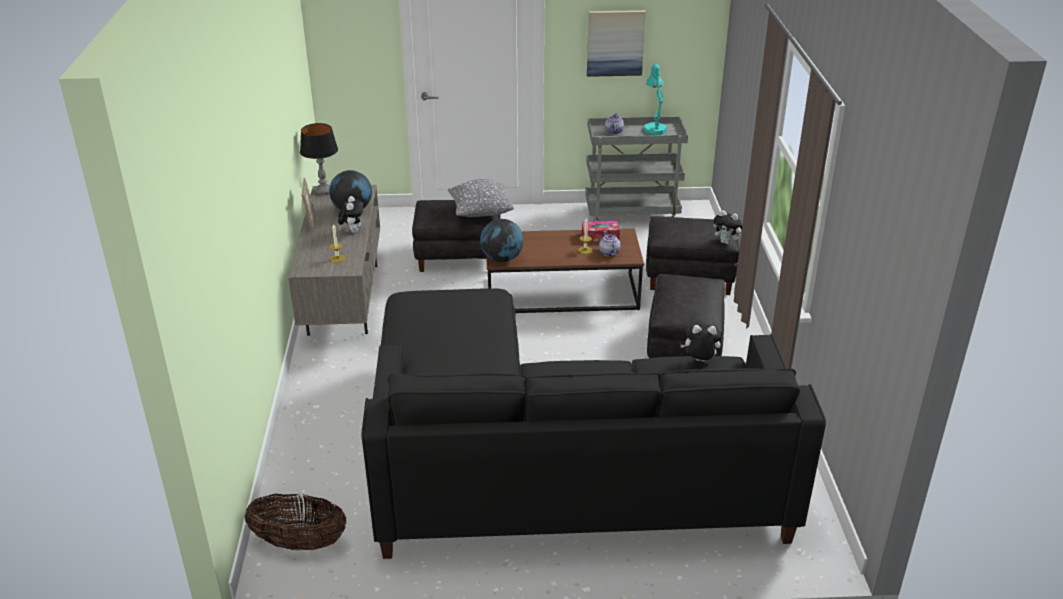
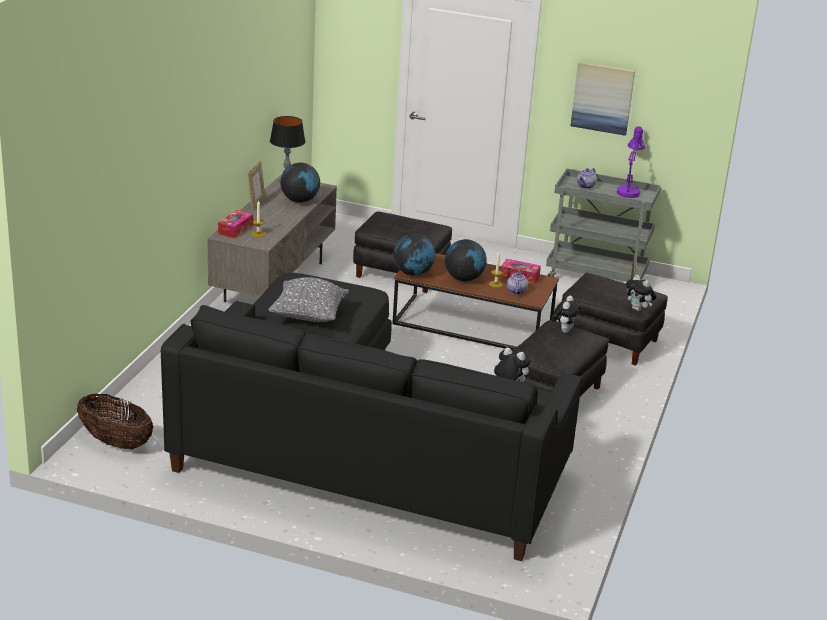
camera: 20 degrees right, 5 degrees down
plush toy [338,196,364,233] -> plush toy moved to [551,296,581,333]
grey pillow [448,179,514,217] -> grey pillow moved to [269,277,349,322]
turquoise table lamp [644,64,667,135] -> purple table lamp [617,126,645,198]
none -> tissue box [218,210,253,238]
none -> globe [445,239,487,281]

